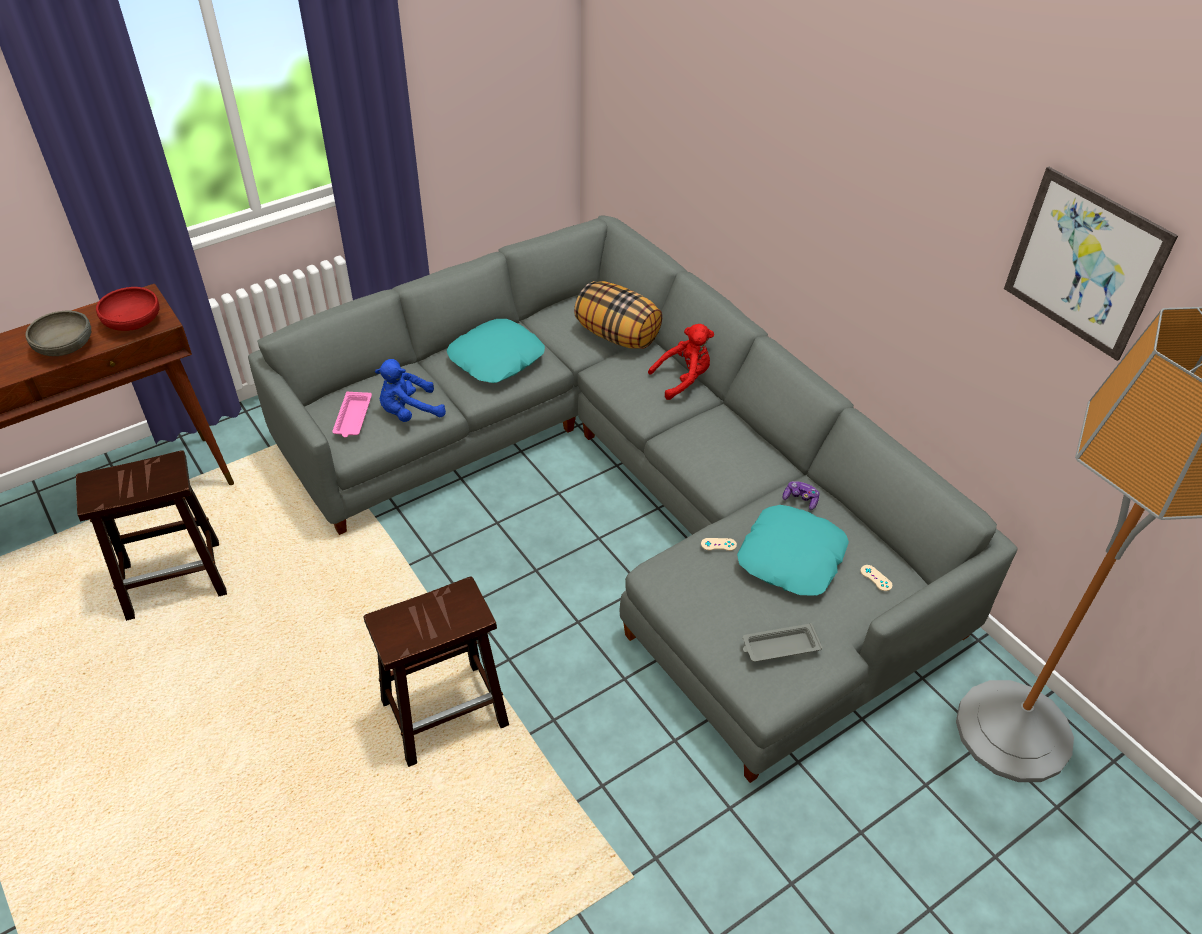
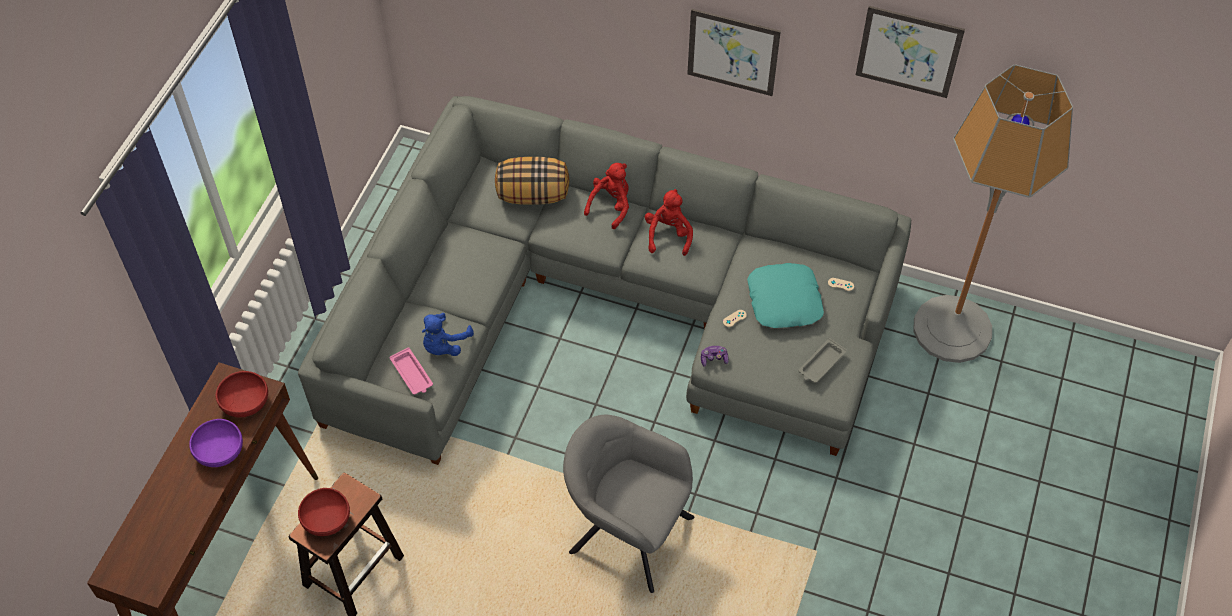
camera: 35 degrees left, 10 degrees up
grey bowl [25,311,91,356] -> purple bowl [189,419,243,467]
brown stool [363,577,509,767] -> grey armchair [563,414,695,593]
turquoise pillow [447,319,545,383] -> none
game controller [783,481,819,510] -> game controller moved to [701,346,729,367]
none -> red bowl [298,488,350,536]
none -> red plush toy [645,189,693,256]
none -> picture [687,9,781,96]

